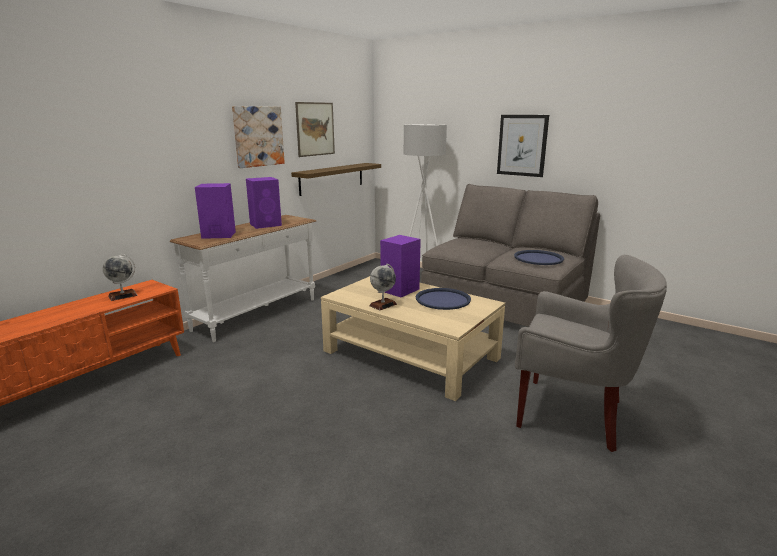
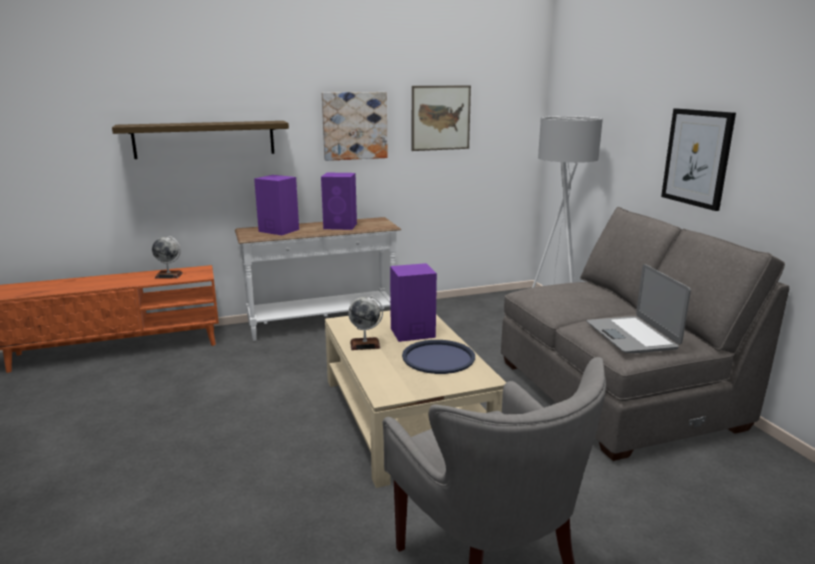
camera: 35 degrees right, 0 degrees up
shelf [291,163,381,196] -> shelf moved to [112,121,289,159]
blue tray [514,250,564,265] -> laptop [586,264,691,353]

